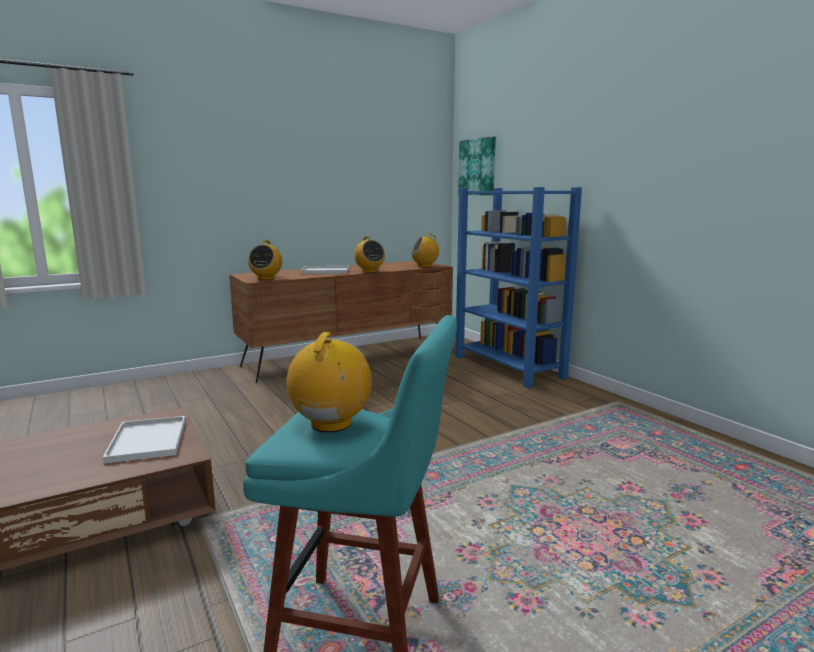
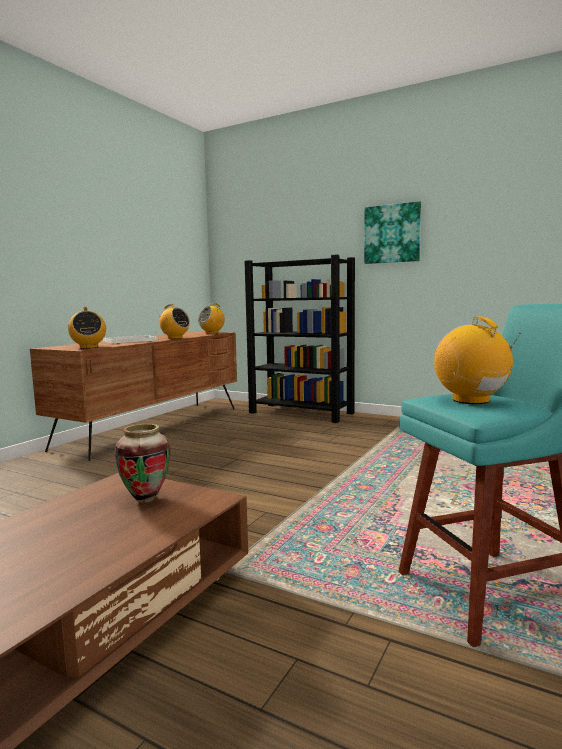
camera: 30 degrees left, 5 degrees down
white tray [103,416,186,464] -> vase [115,424,170,503]
blue bookcase [455,187,582,388] -> black bookcase [245,255,355,423]
picture [458,137,496,195] -> picture moved to [364,201,421,264]

